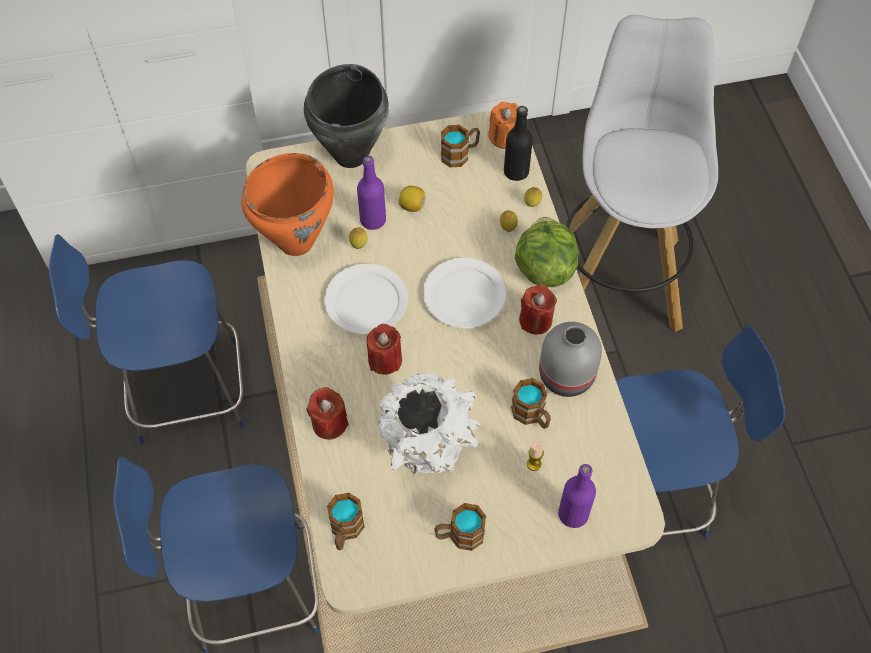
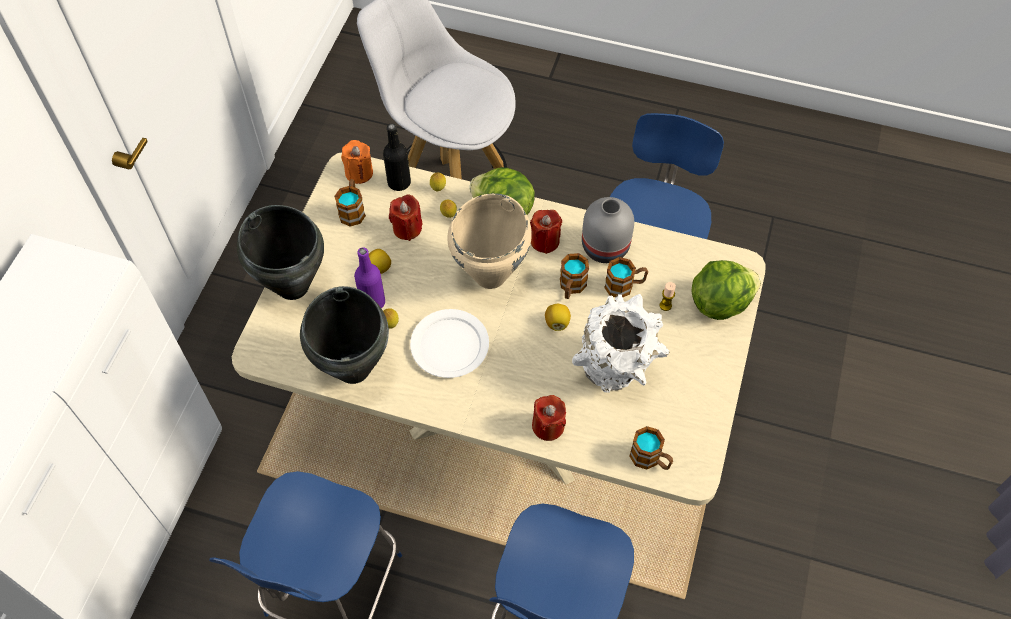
camera: 60 degrees left, 0 degrees up
orange cooking pot [241,153,334,256] -> black cooking pot [300,286,389,384]
red candle [367,324,402,375] -> red candle moved to [389,194,423,241]
white plate [423,258,506,328] -> beige cooking pot [447,193,532,289]
mug [434,503,486,551] -> mug moved to [560,253,589,299]
purple bottle [558,464,596,528] -> lettuce [691,260,761,320]
none -> lemon [545,304,571,331]

